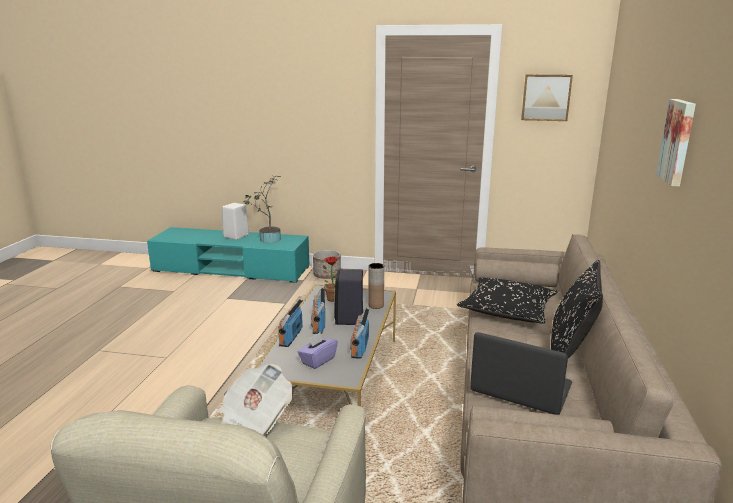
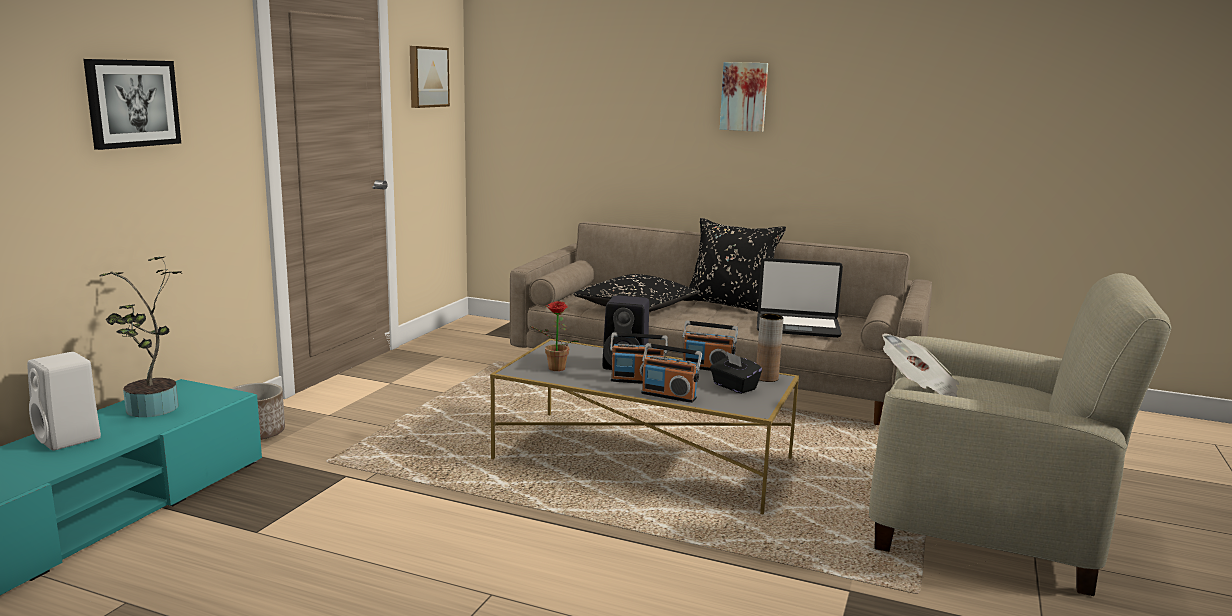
camera: 80 degrees left, 5 degrees down
purple tissue box [298,332,338,369] -> black tissue box [710,352,762,394]
brown vase [369,263,384,309] -> brown vase moved to [756,313,784,382]
laptop [470,332,572,415] -> laptop turned 120 degrees counterclockwise [757,258,843,338]
none -> picture [83,59,181,150]

